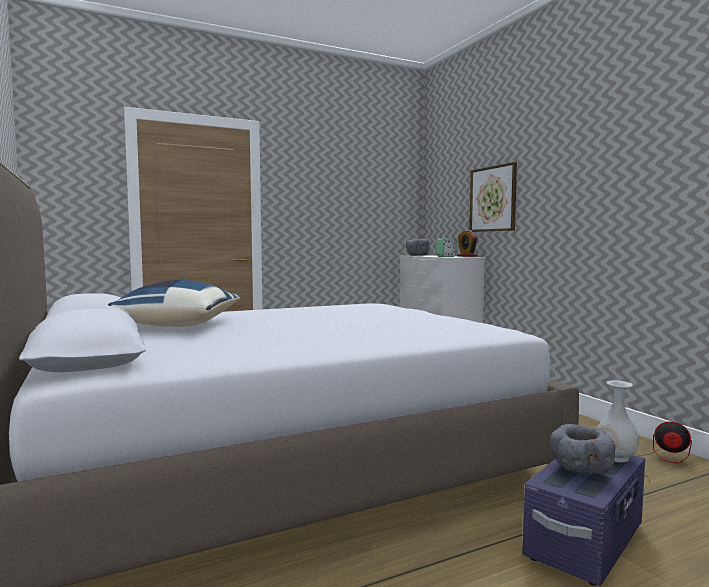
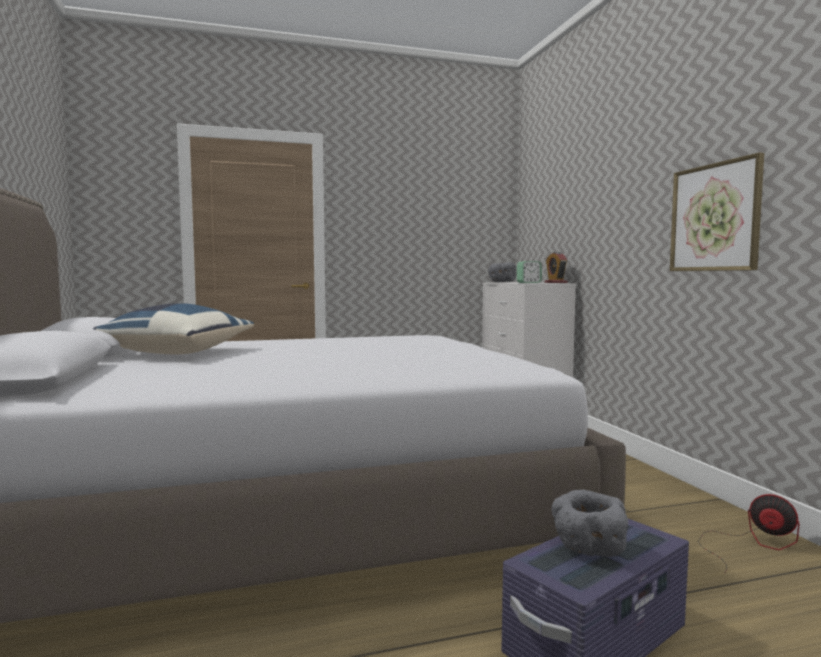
camera: 10 degrees right, 0 degrees up
picture [469,162,517,232] -> picture moved to [670,153,764,271]
white vase [597,380,639,462] -> none

